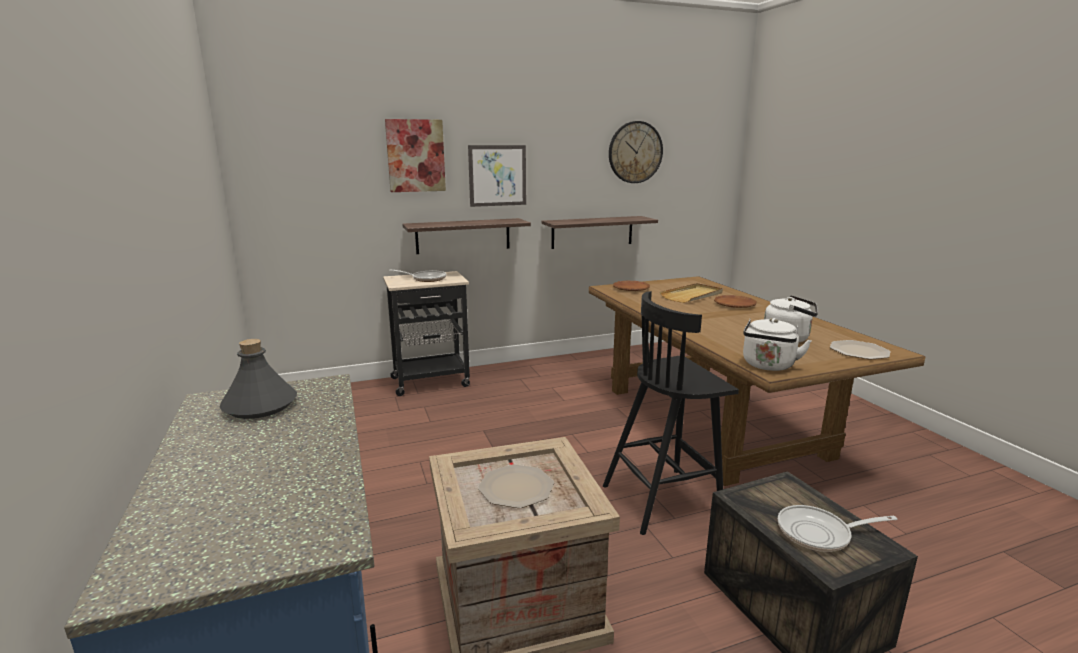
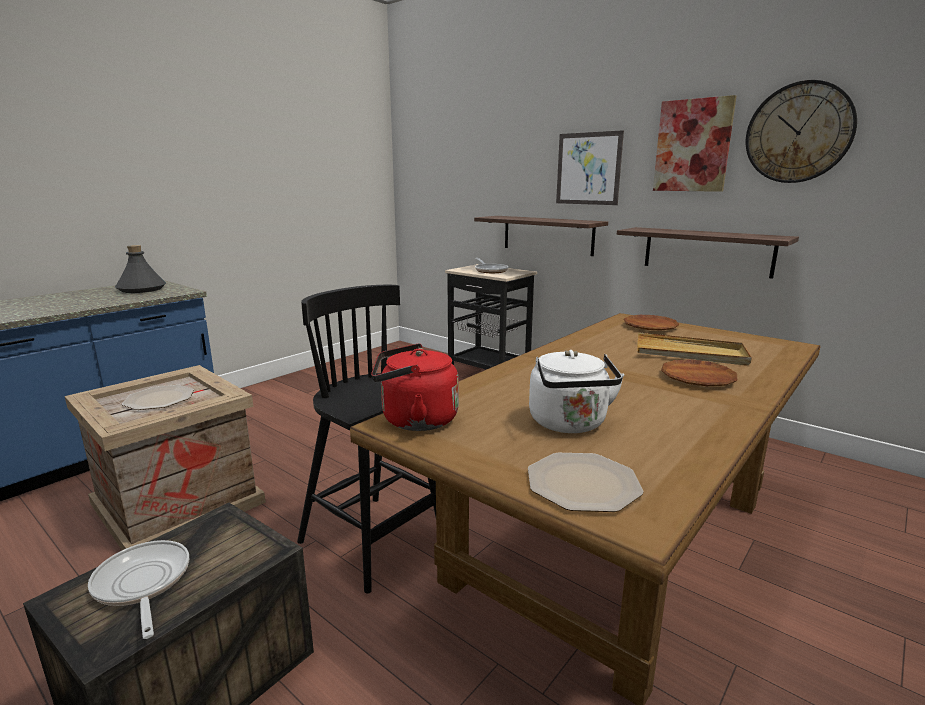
camera: 60 degrees right, 0 degrees up
picture [385,119,446,192] -> picture moved to [653,95,736,192]
white kettle [743,318,812,371] -> red kettle [371,344,459,431]

